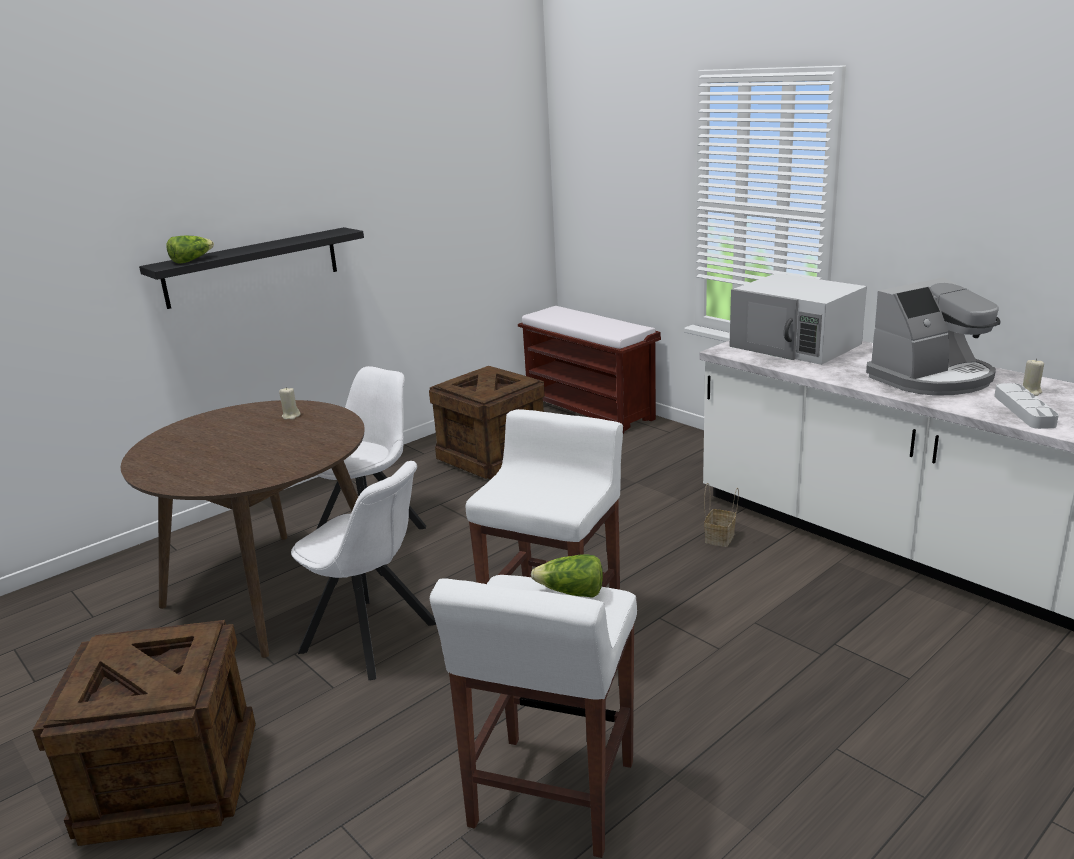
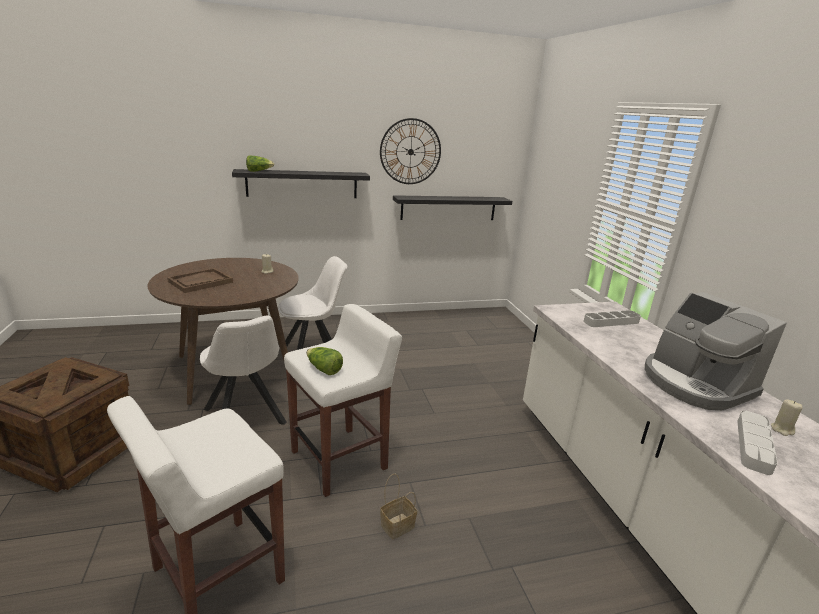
camera: 25 degrees right, 0 degrees up
crate [429,366,545,479] -> none
brown bench [518,306,661,434] -> none
lettuce [531,554,603,598] -> lettuce moved to [306,347,343,375]
basket [704,483,739,547] -> basket moved to [380,474,417,539]
white microwave [729,273,867,365] -> grey tray [583,310,641,327]
coffee machine [866,277,1000,396] -> coffee machine turned 60 degrees clockwise [645,292,787,410]
none -> brown tray [167,268,233,293]
none -> wall clock [380,118,441,184]
none -> black shelf [393,195,512,220]

